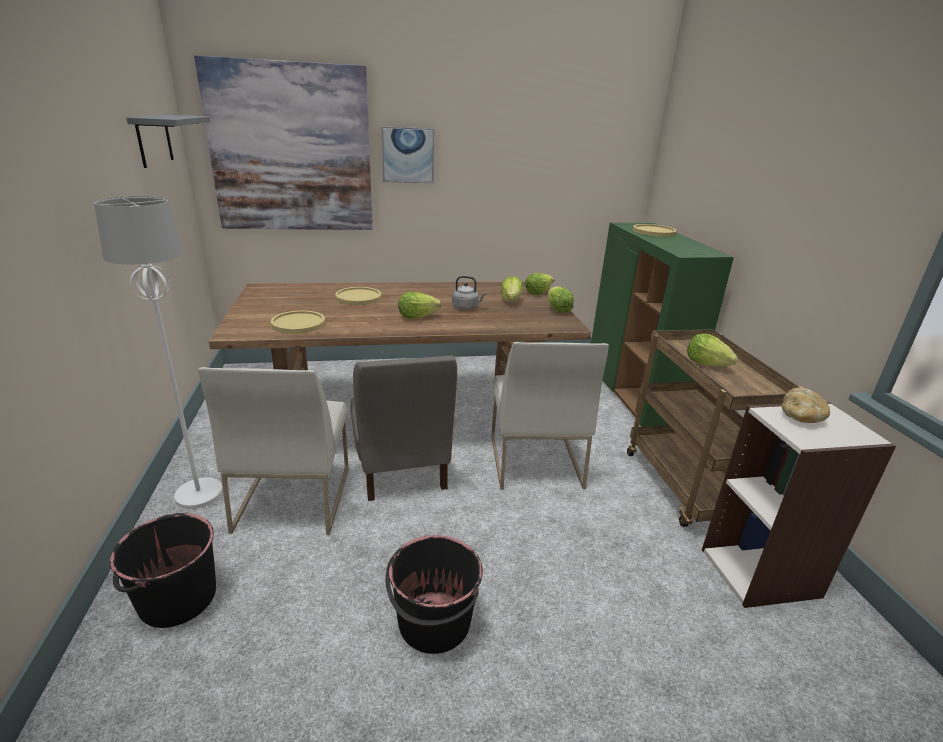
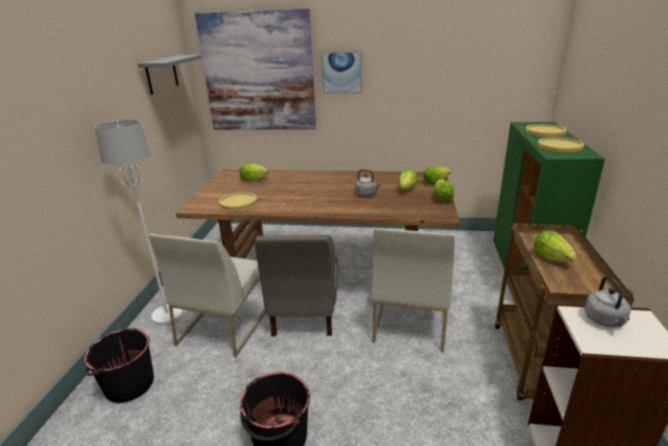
camera: 20 degrees right, 0 degrees up
yellow plate [335,287,381,305] -> yellow plate moved to [537,137,584,152]
lettuce [398,292,441,318] -> lettuce moved to [239,163,269,181]
bread [782,387,830,423] -> grey kettle [584,276,631,327]

